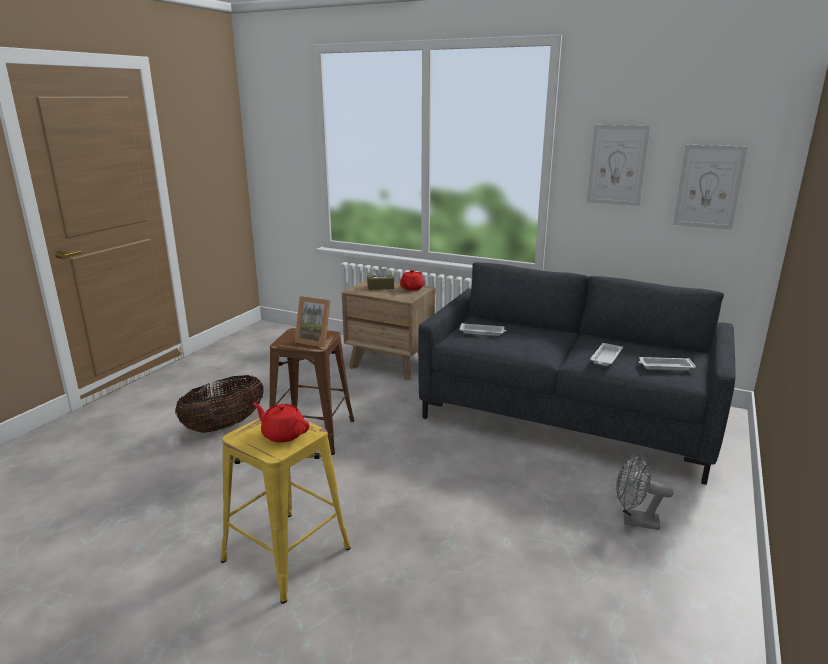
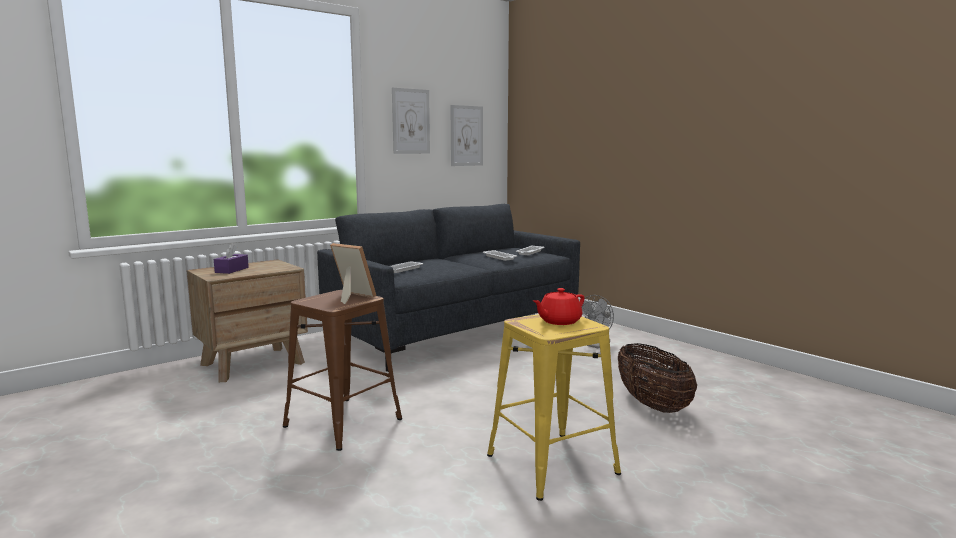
camera: 65 degrees left, 10 degrees down
basket [175,375,264,433] -> basket moved to [618,343,697,413]
picture frame [295,296,331,347] -> picture frame turned 105 degrees counterclockwise [330,243,376,304]
brown tissue box [367,267,394,290] -> purple tissue box [214,244,249,274]
red teapot [400,270,424,290] -> none

